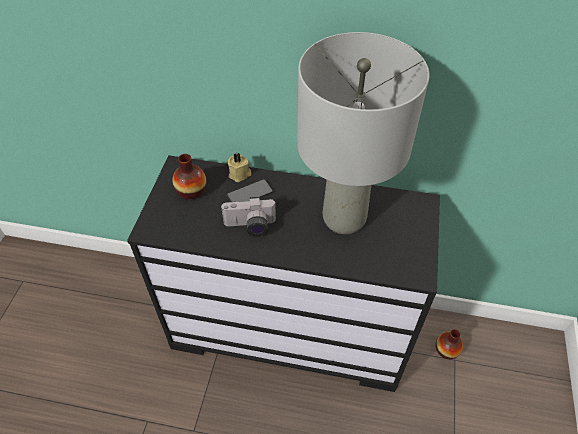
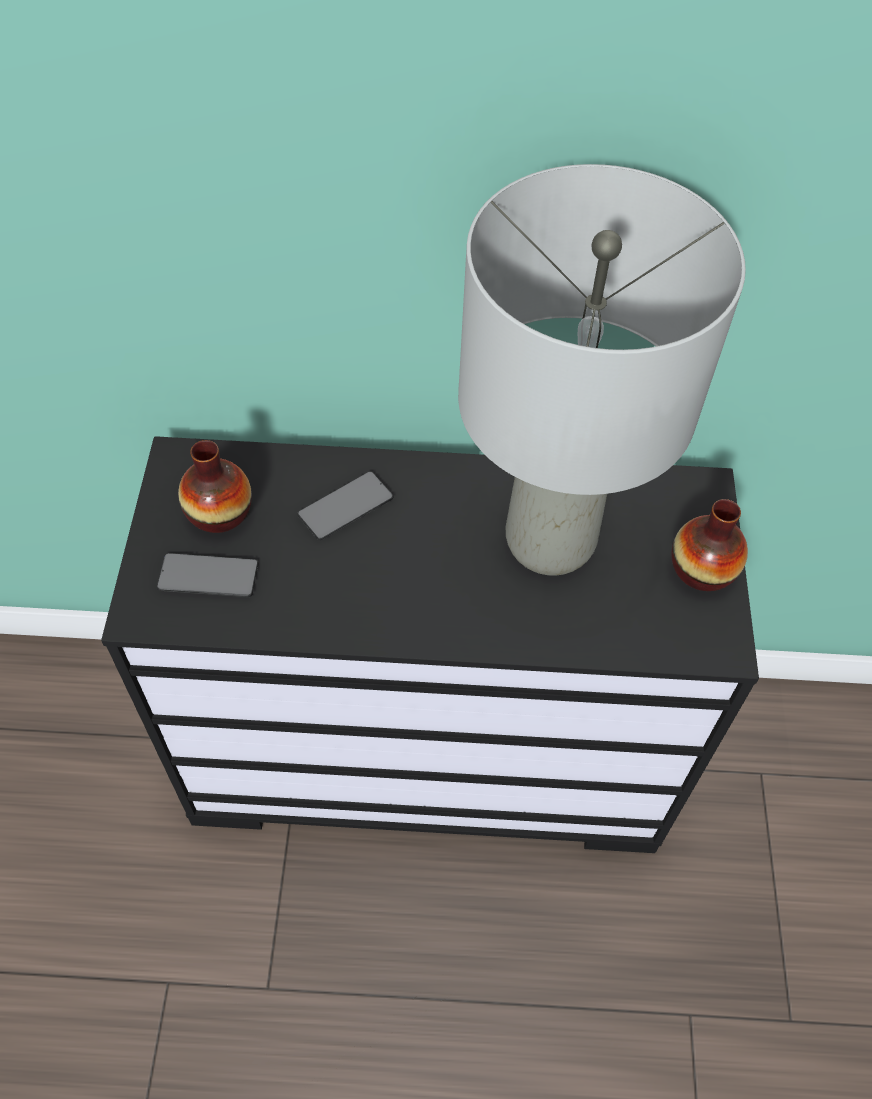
camera: 10 degrees left, 5 degrees up
camera [221,197,276,237] -> none
beige candle [228,153,251,182] -> none
vase [436,329,463,359] -> vase moved to [671,499,748,591]
none -> phone [157,553,259,597]

